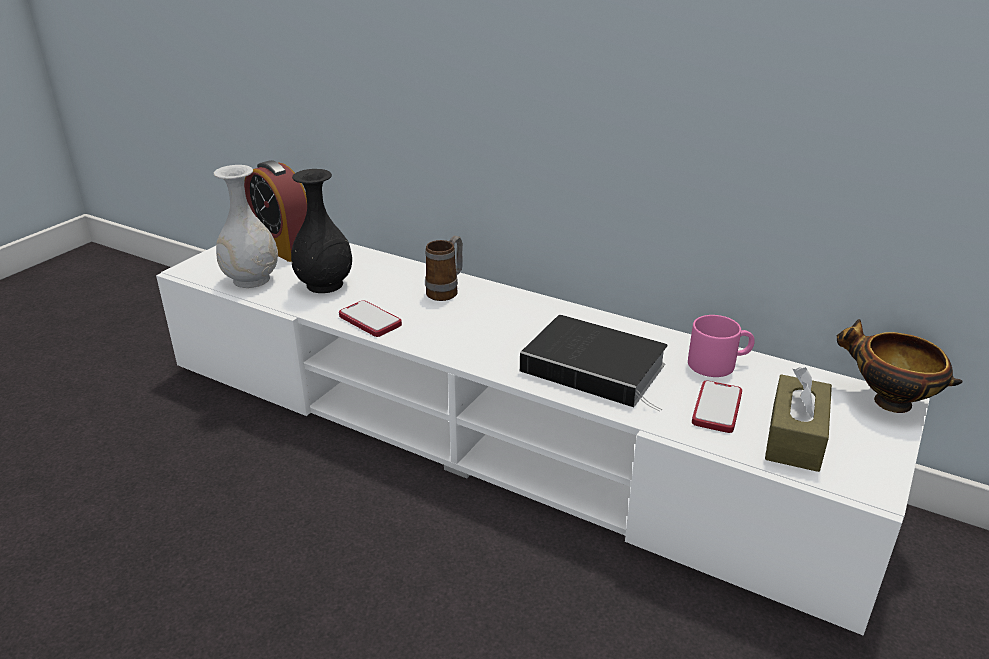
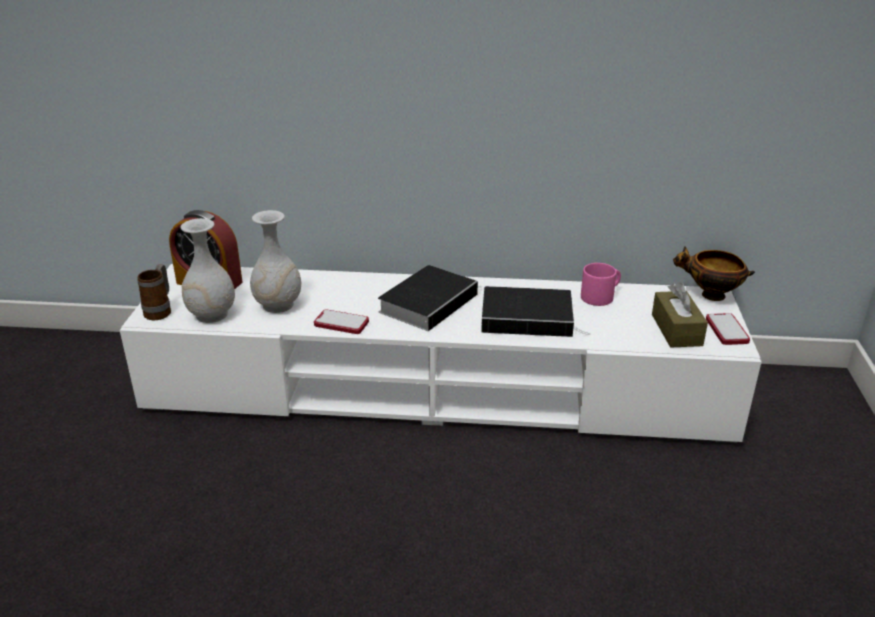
camera: 25 degrees left, 0 degrees up
black vase [291,169,352,293] -> white vase [250,210,301,313]
mug [425,236,463,301] -> mug moved to [138,264,171,320]
phone [692,380,742,433] -> phone moved to [706,313,750,345]
none -> book [378,265,481,331]

